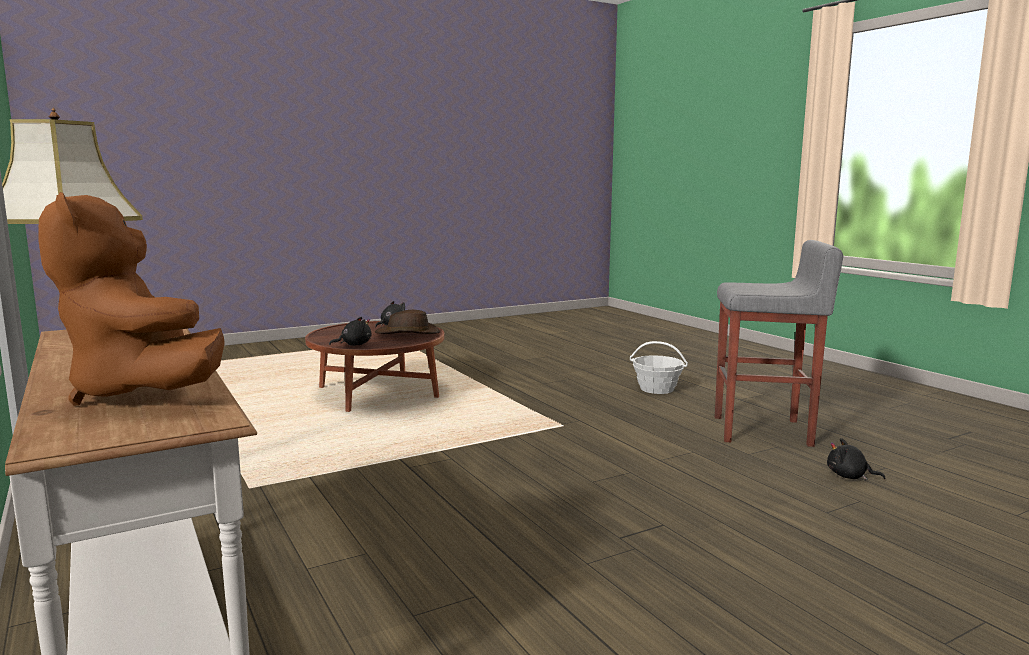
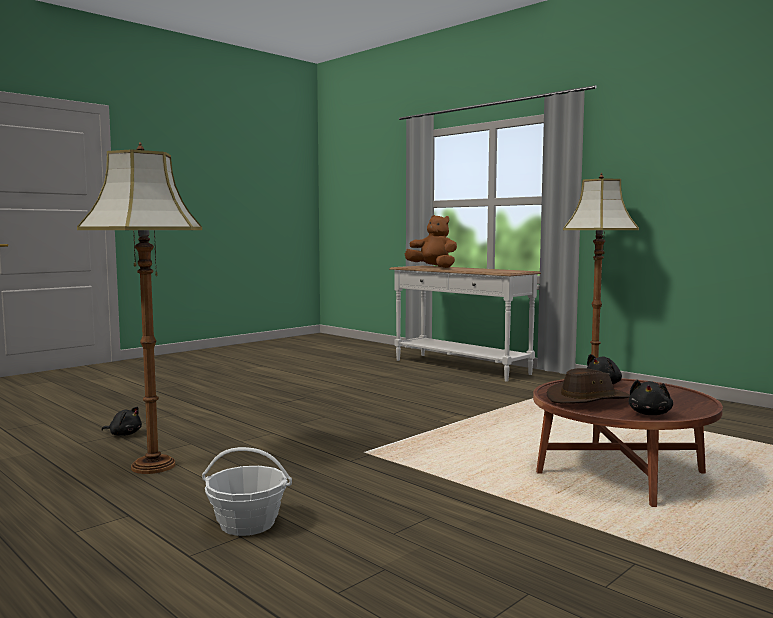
camera: 165 degrees right, 5 degrees down
grey stool [715,240,843,447] -> floor lamp [77,142,202,474]

